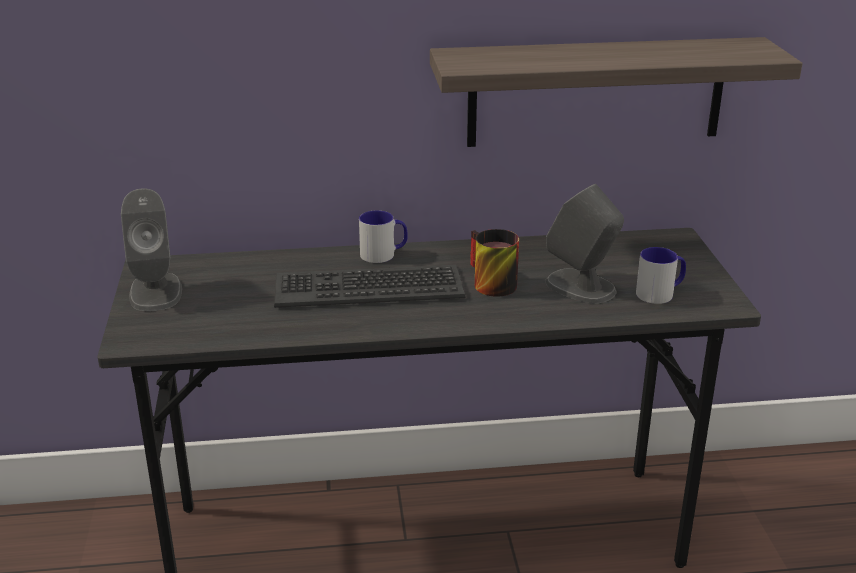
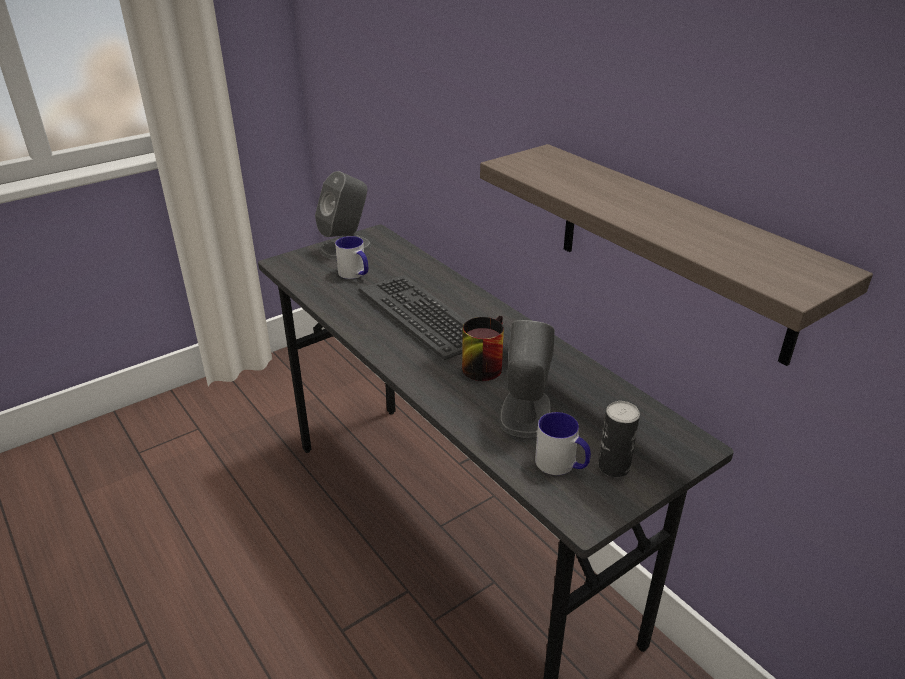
camera: 60 degrees right, 5 degrees up
mug [359,210,408,263] -> mug moved to [335,236,368,279]
none -> can [598,401,640,477]

